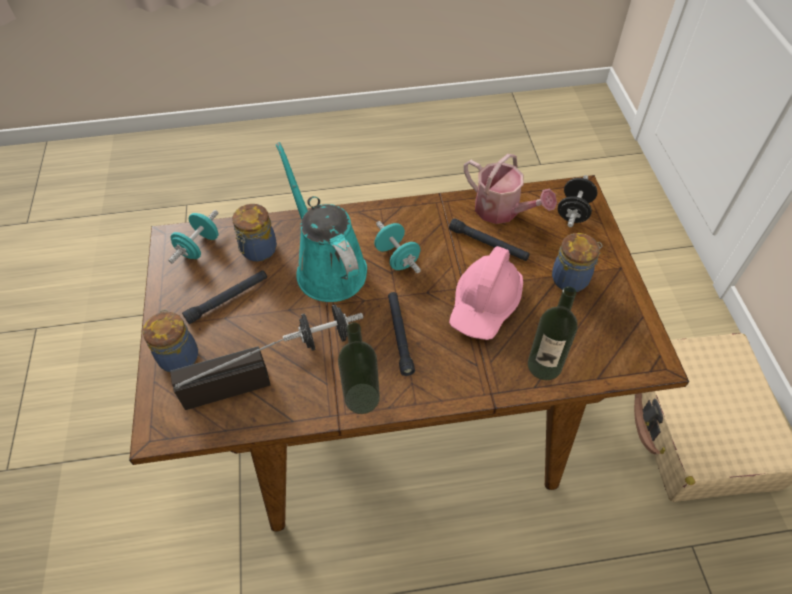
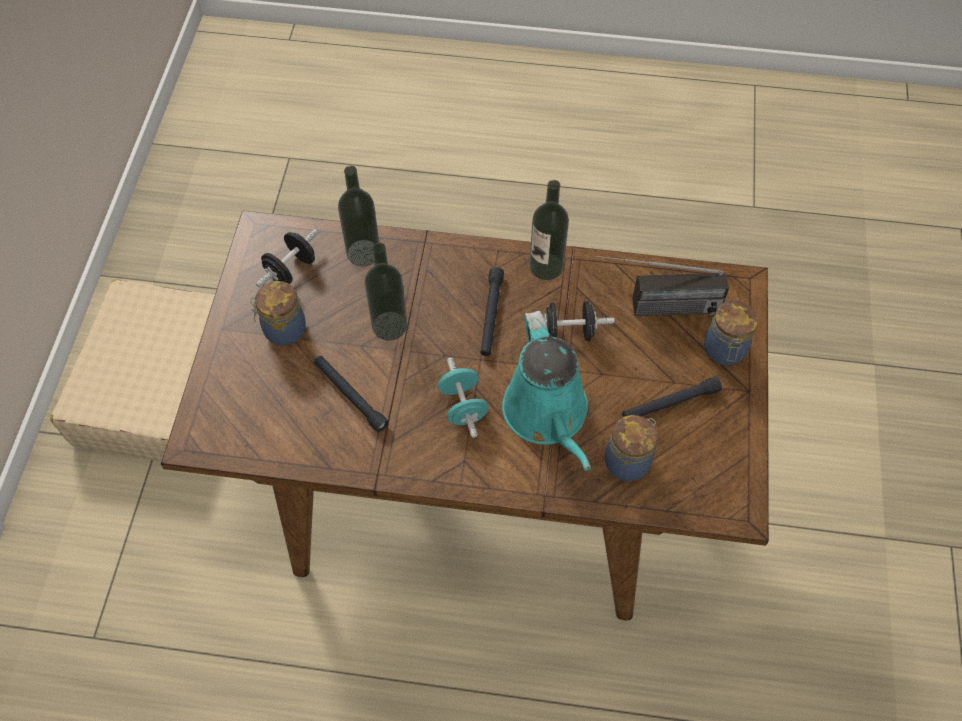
camera: 165 degrees left, 5 degrees up
turquoise dumbbell [168,210,218,263] -> none
pink hard hat [449,246,523,340] -> bottle [365,243,407,341]
watering can [464,154,557,224] -> none
black dumbbell [558,175,597,227] -> black dumbbell moved to [256,229,318,288]

